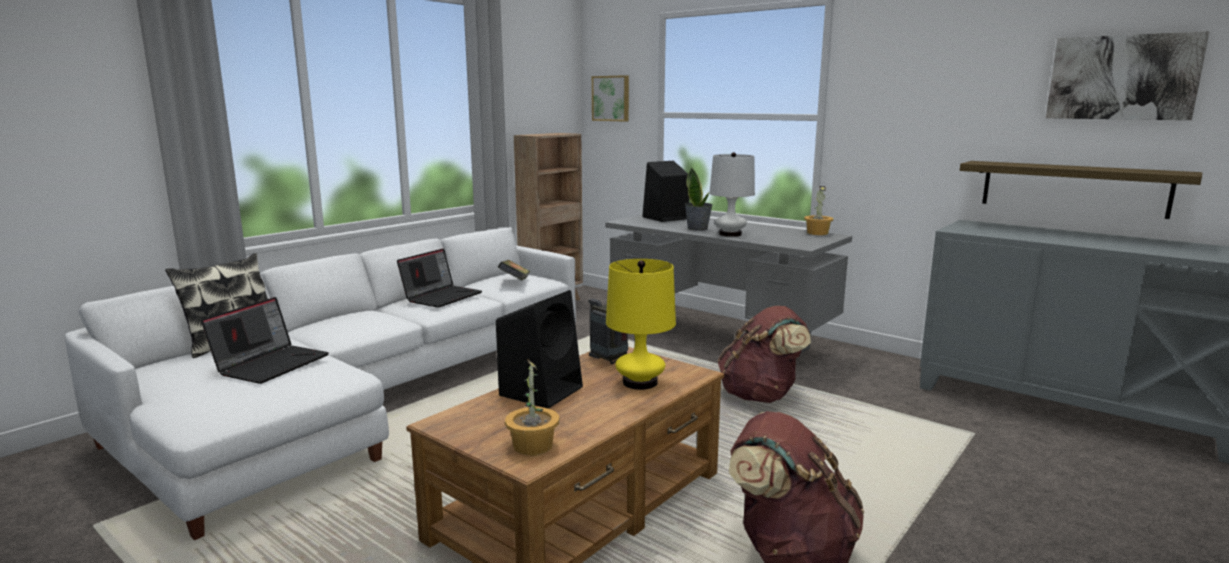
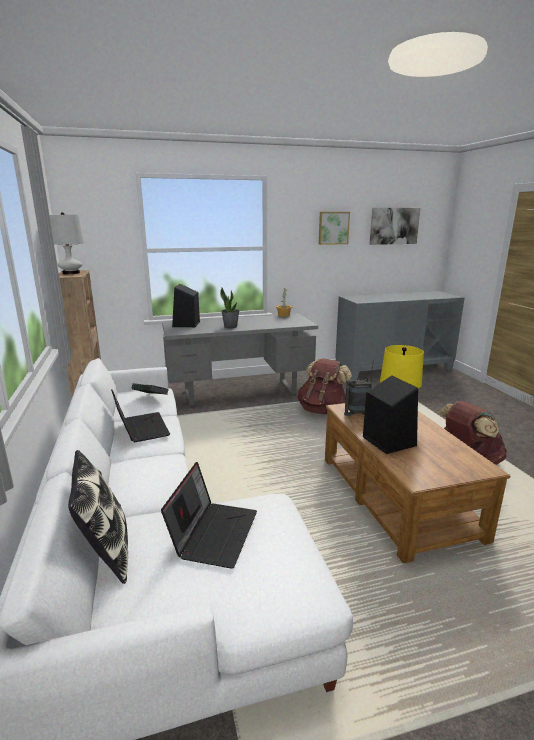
camera: 55 degrees left, 5 degrees up
laptop [201,297,329,384] -> laptop turned 45 degrees clockwise [161,462,257,569]
potted plant [505,359,560,455] -> none
picture [592,75,629,122] -> picture moved to [319,212,350,245]
white table lamp [709,152,755,237] -> white table lamp moved to [50,212,84,274]
shelf [960,161,1202,219] -> none

